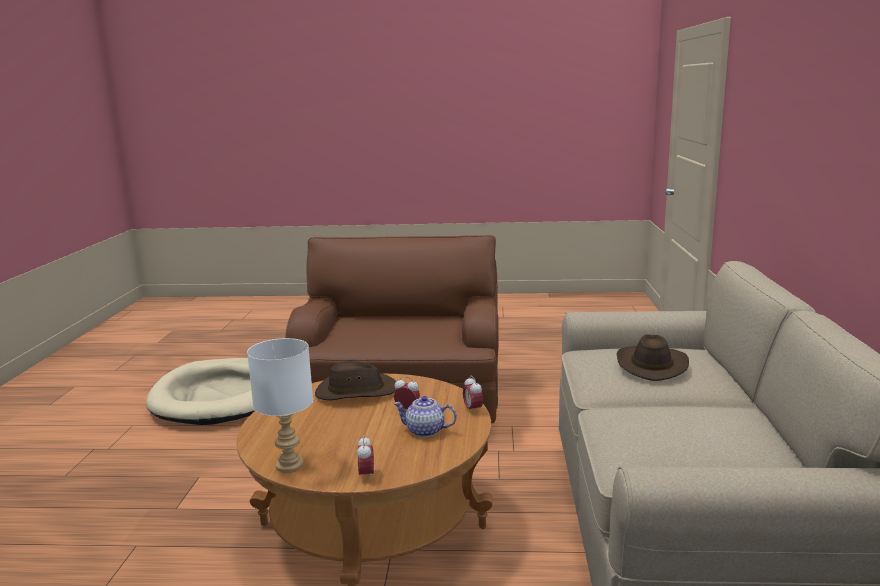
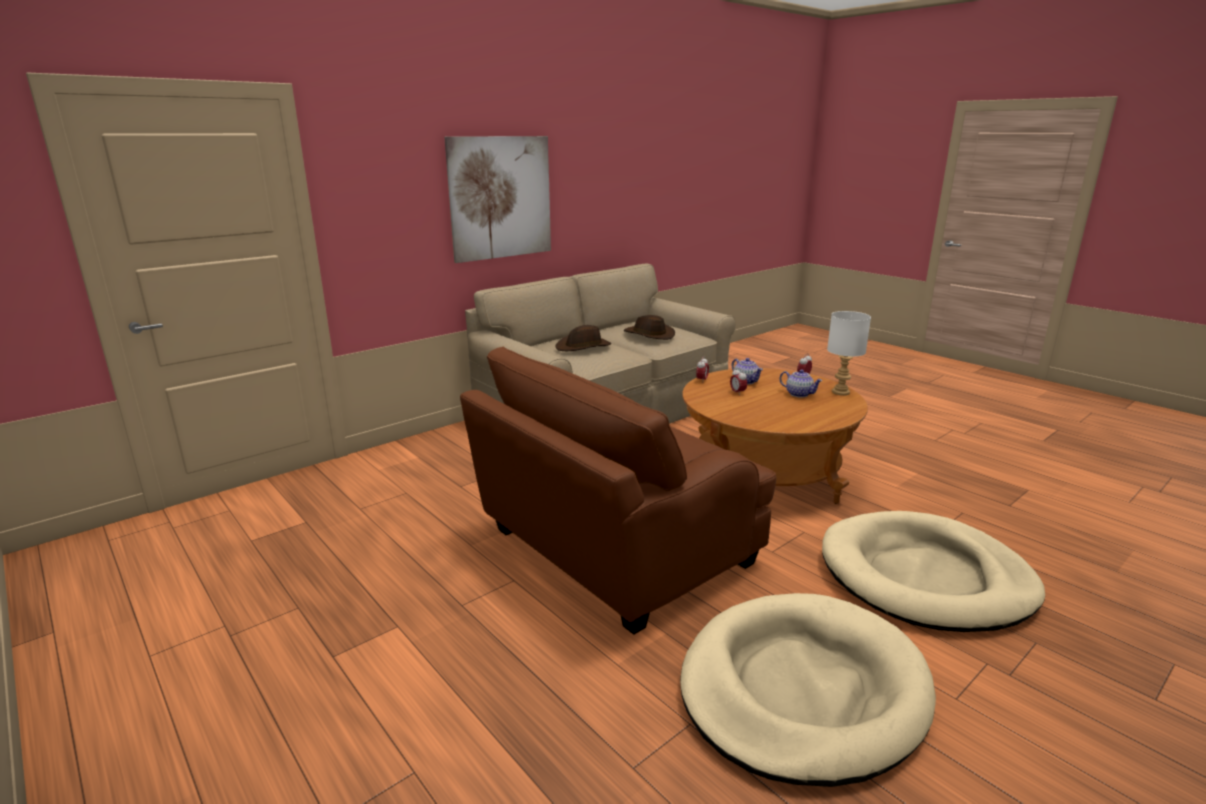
camera: 135 degrees left, 5 degrees up
brown hat [315,361,398,400] -> brown hat moved to [624,315,675,340]
none -> picture [444,136,551,263]
none -> teapot [779,369,823,398]
none -> beige dog bed [822,511,1045,632]

